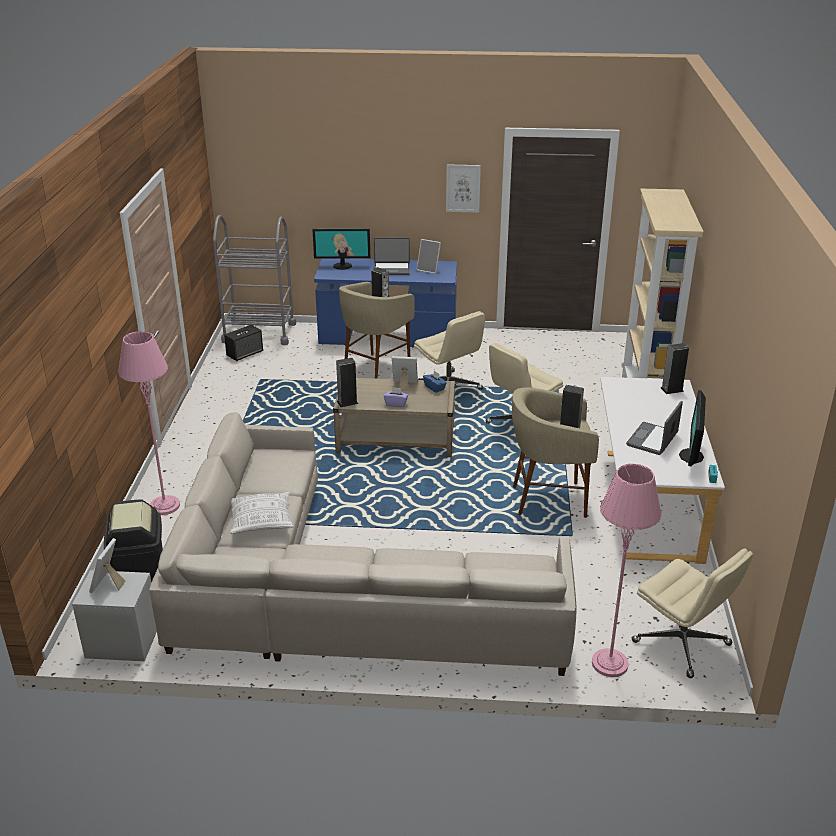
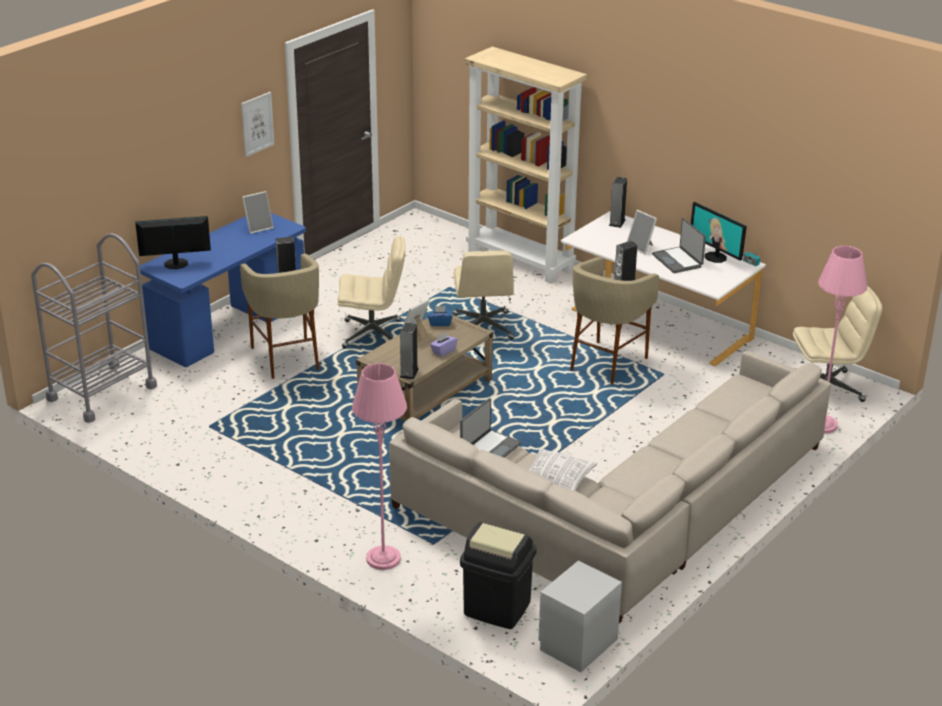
camera: 55 degrees left, 0 degrees up
picture frame [89,538,125,593] -> picture frame moved to [627,210,657,254]
speaker [224,325,263,361] -> none
monitor [312,228,370,270] -> monitor turned 135 degrees counterclockwise [135,216,211,269]
laptop [374,238,410,275] -> laptop moved to [460,398,521,458]

